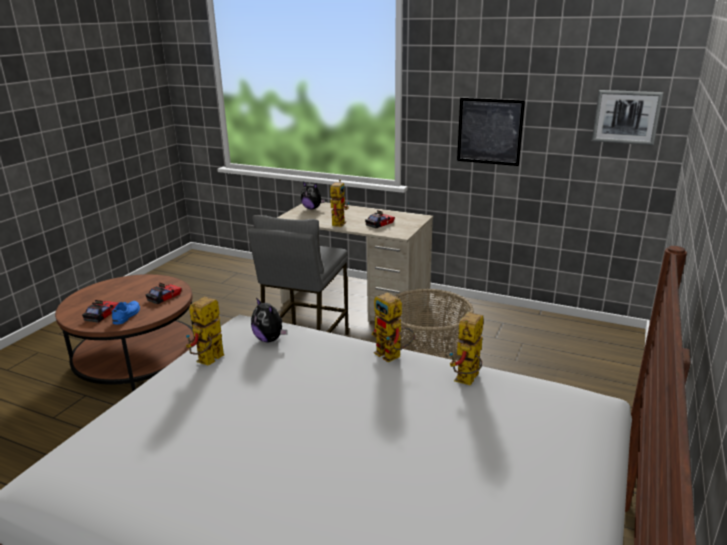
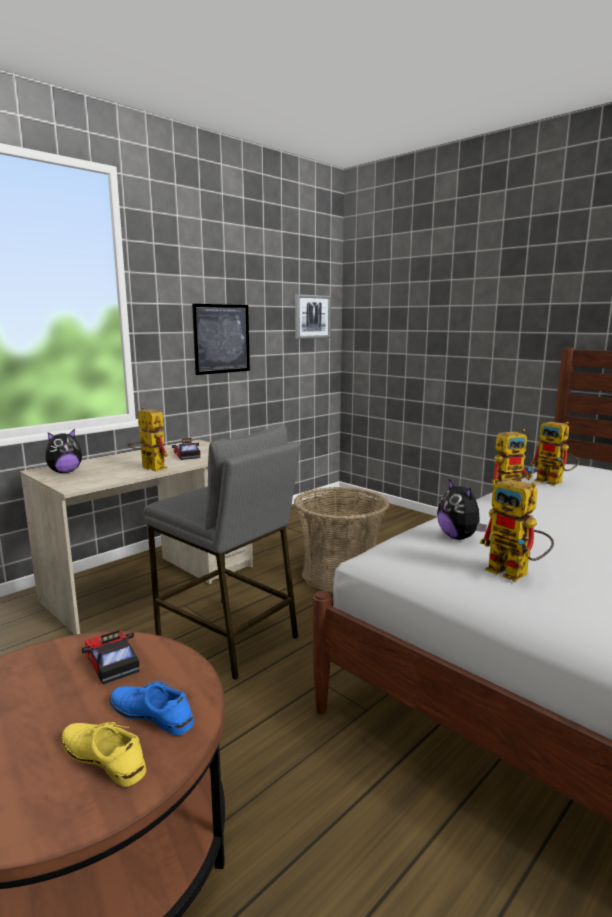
camera: 70 degrees left, 10 degrees down
toy car [82,300,118,323] -> yellow shoe [61,722,146,787]
plush toy [251,298,287,342] -> plush toy turned 90 degrees clockwise [437,479,487,540]

